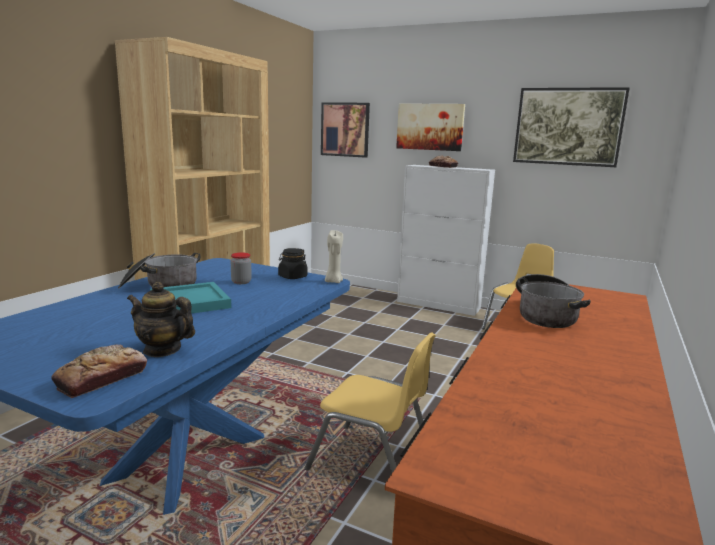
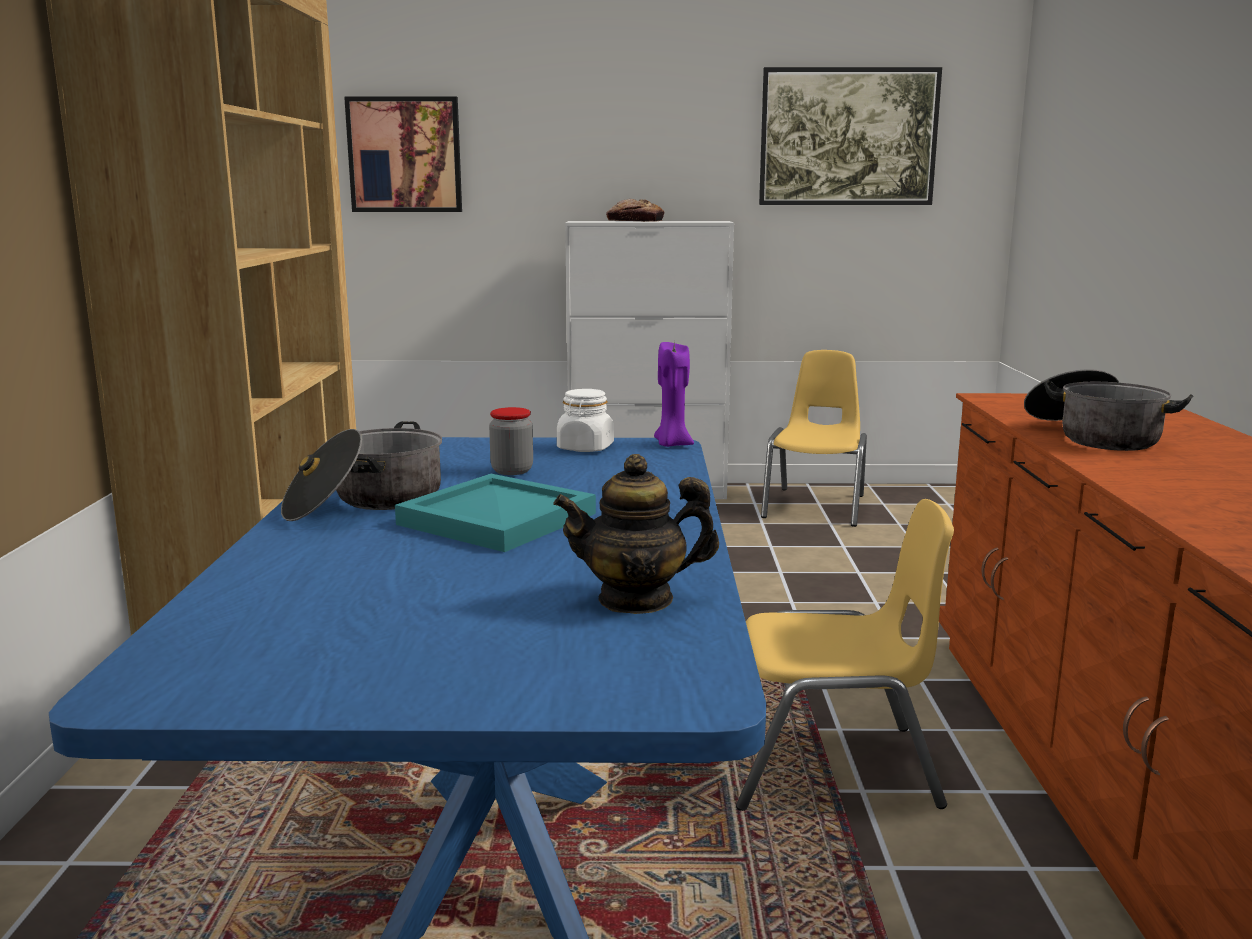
camera: 25 degrees left, 0 degrees up
bread [51,345,147,398] -> none
black jar [278,248,307,279] -> white jar [557,389,614,452]
beige candle [325,230,343,283] -> purple candle [654,342,694,447]
picture [396,103,465,151] -> none

